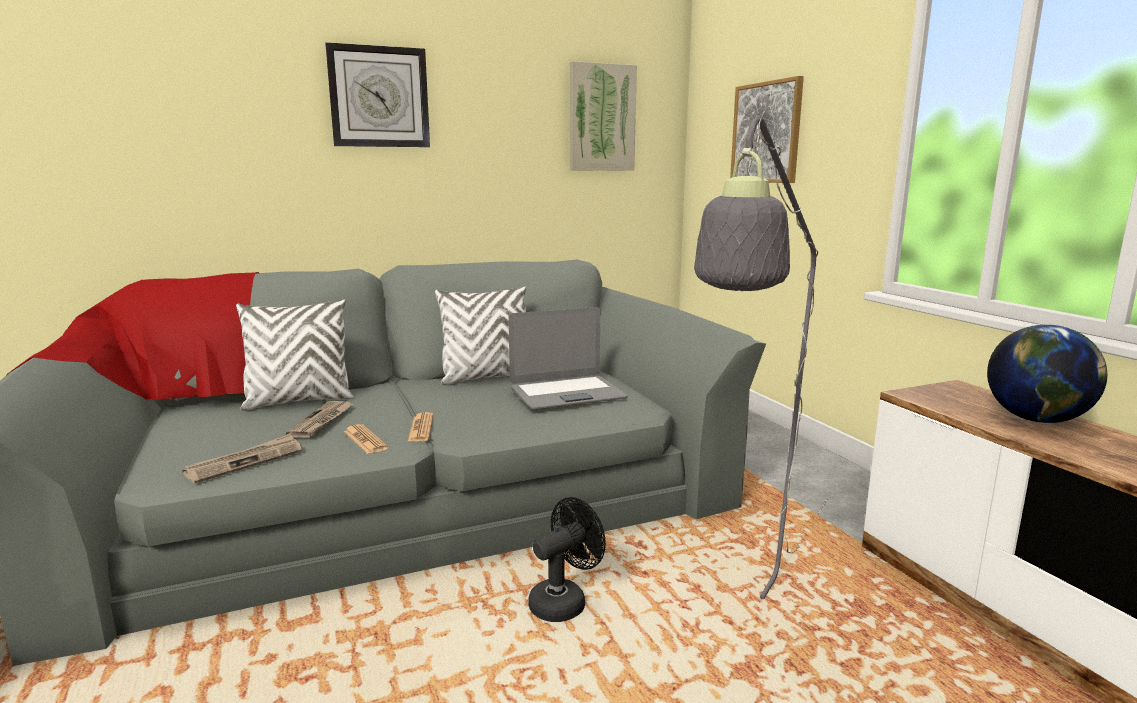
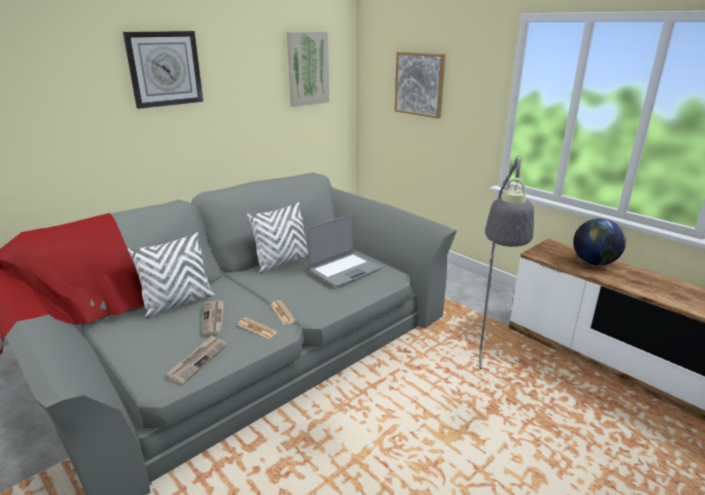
camera: 20 degrees left, 10 degrees up
black fan [528,497,606,622] -> none

